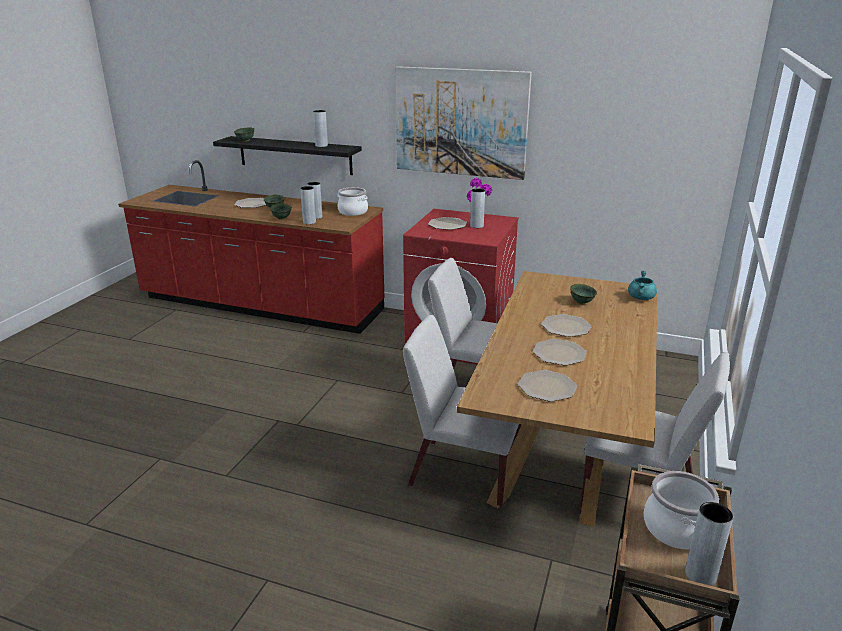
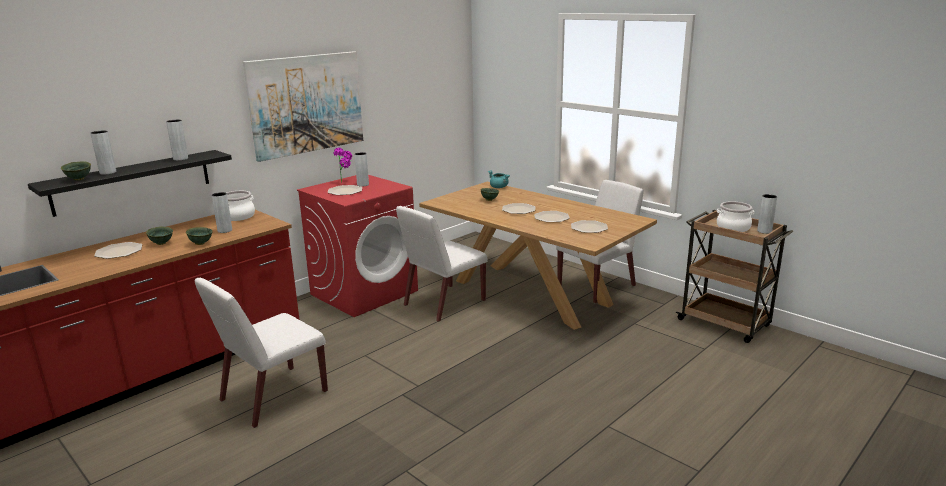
camera: 65 degrees left, 5 degrees down
grey vase [300,186,316,224] -> grey vase moved to [90,131,116,175]
white chair [403,315,521,507] -> white chair moved to [195,278,328,428]

